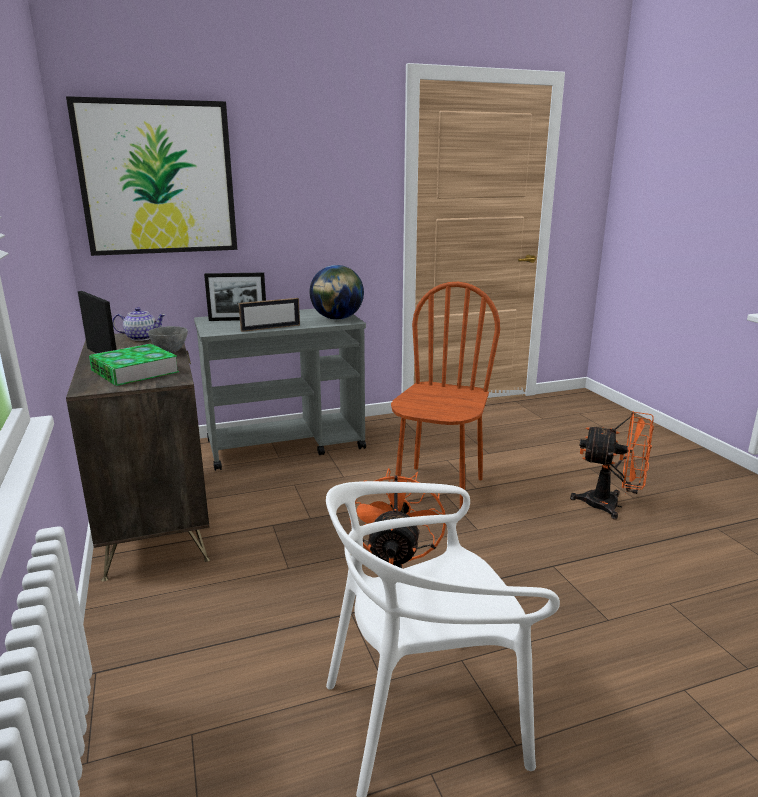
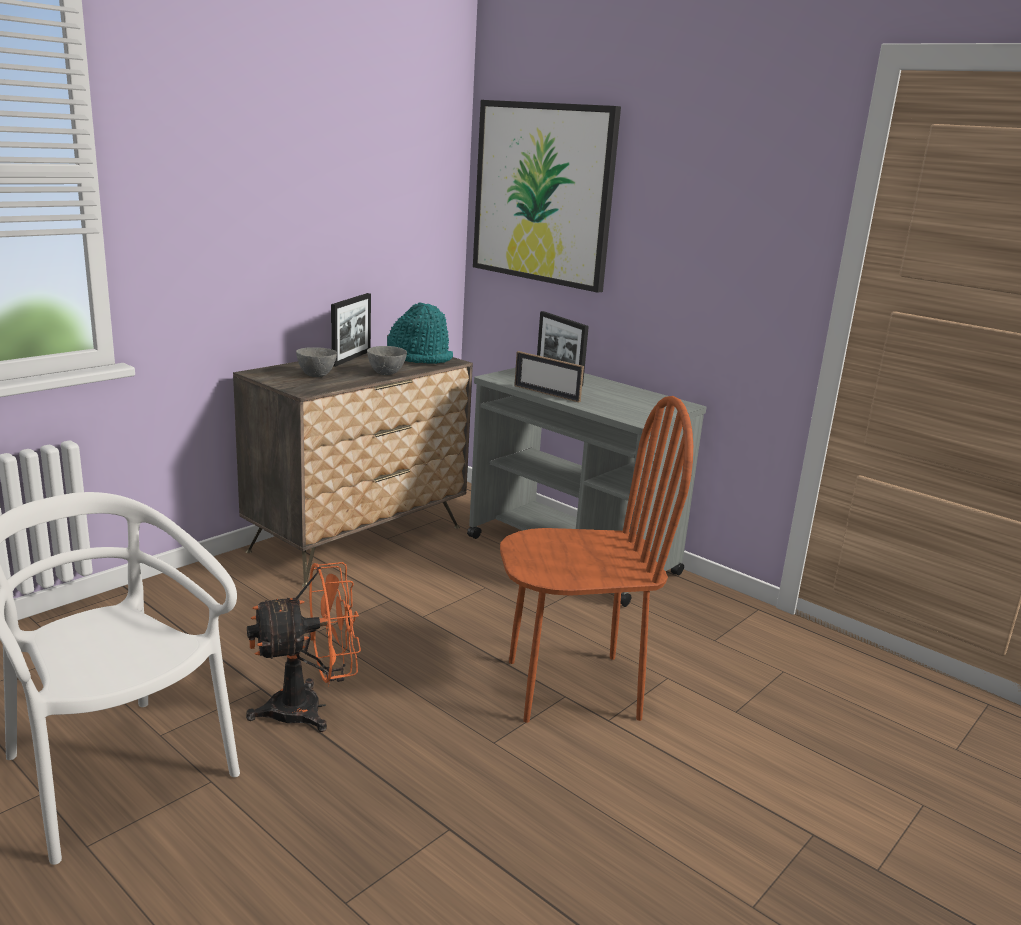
camera: 60 degrees right, 0 degrees up
book [89,344,179,386] -> grey bowl [296,347,337,377]
teapot [112,307,166,341] -> turquoise hat [387,302,453,364]
globe [310,265,364,320] -> none
orange fan [570,411,654,519] -> none

